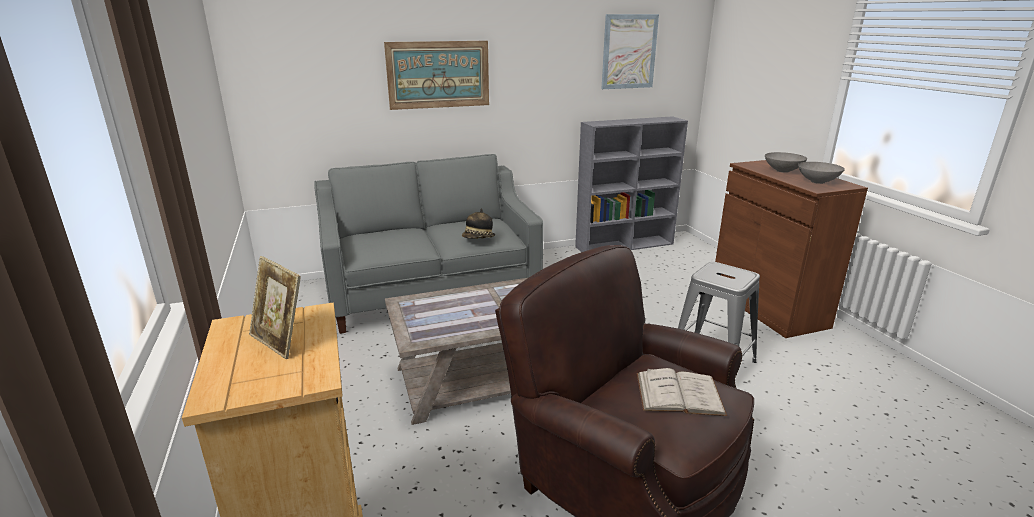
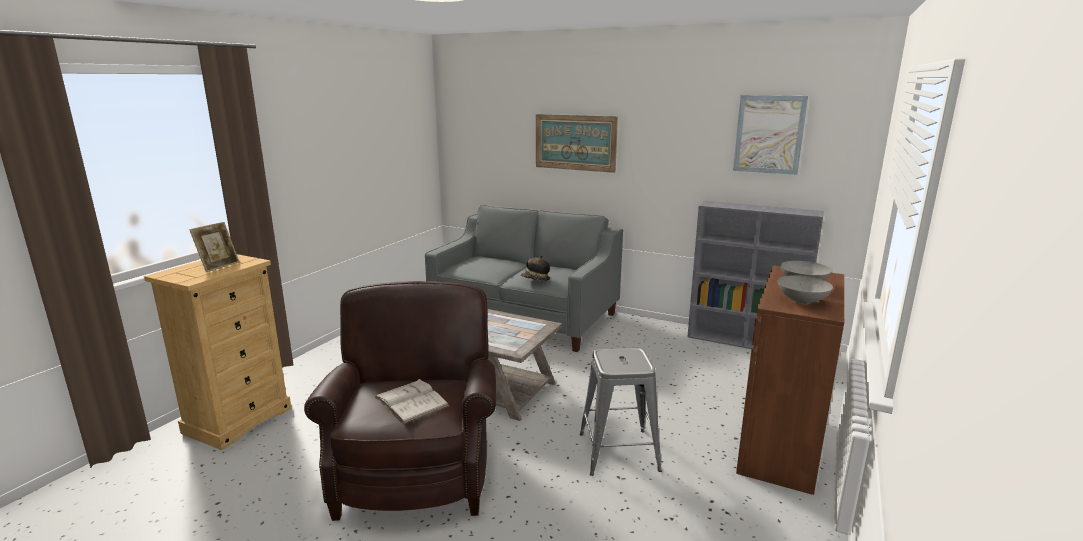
camera: 45 degrees right, 5 degrees down
picture frame [249,256,301,359] -> picture frame turned 150 degrees counterclockwise [190,222,239,272]

